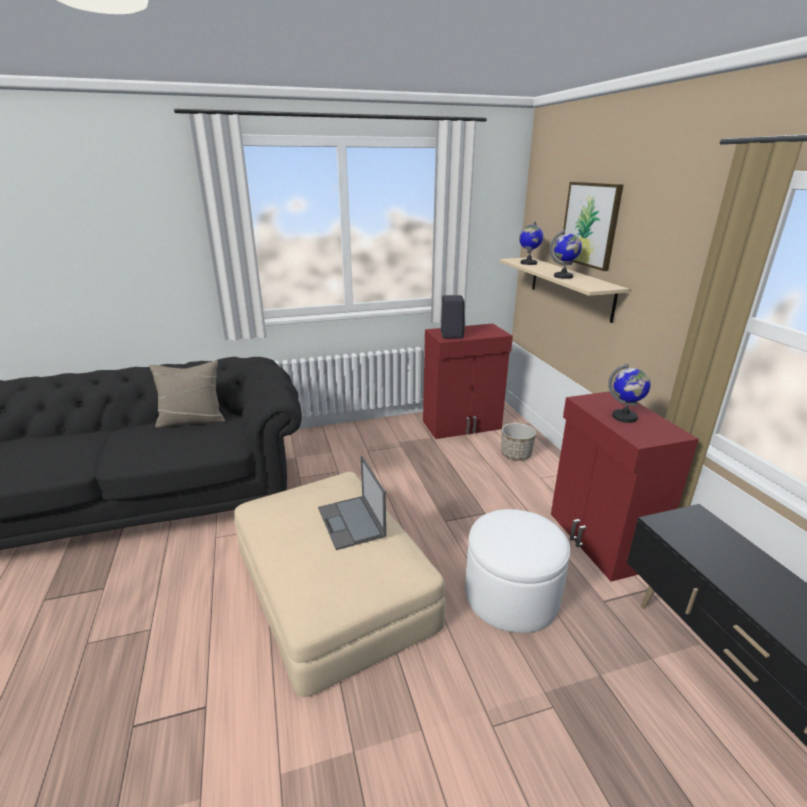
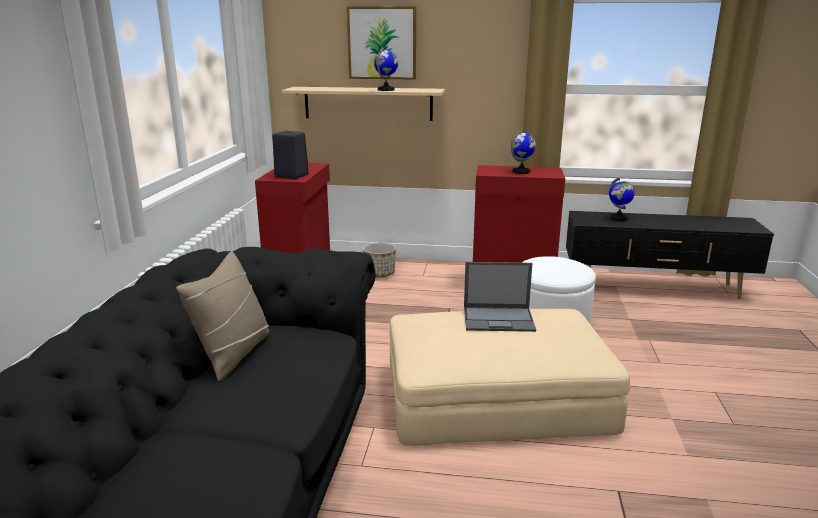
camera: 65 degrees left, 5 degrees down
globe [519,222,543,265] -> globe moved to [609,177,635,221]

